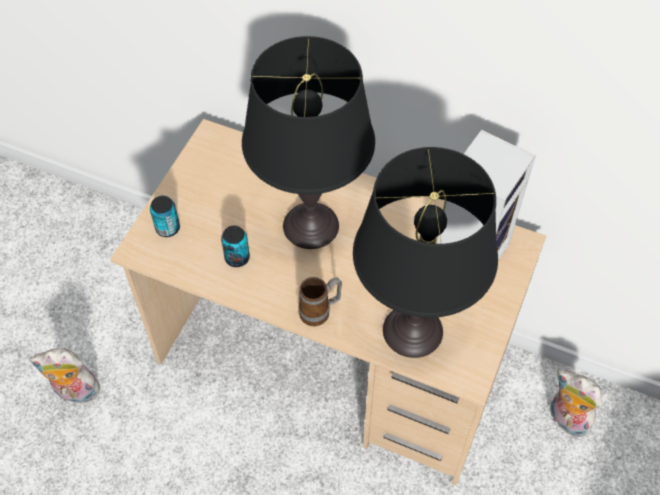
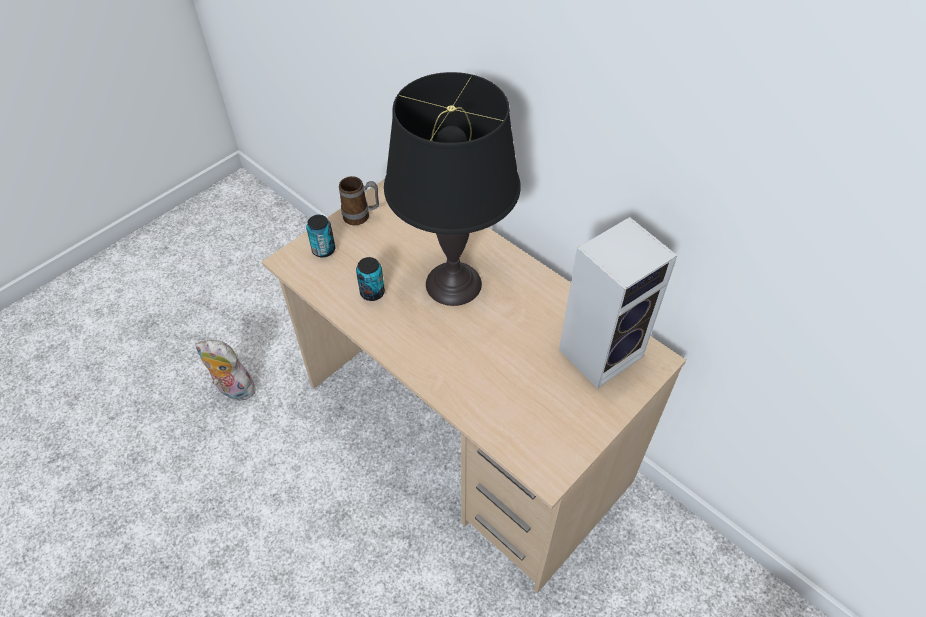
camera: 20 degrees right, 5 degrees down
mug [299,277,342,326] -> mug moved to [339,176,379,225]
black table lamp [353,147,498,358] -> none
plush toy [550,370,602,437] -> none

